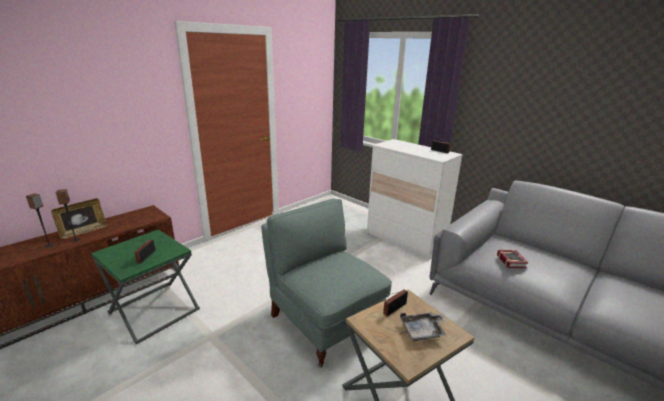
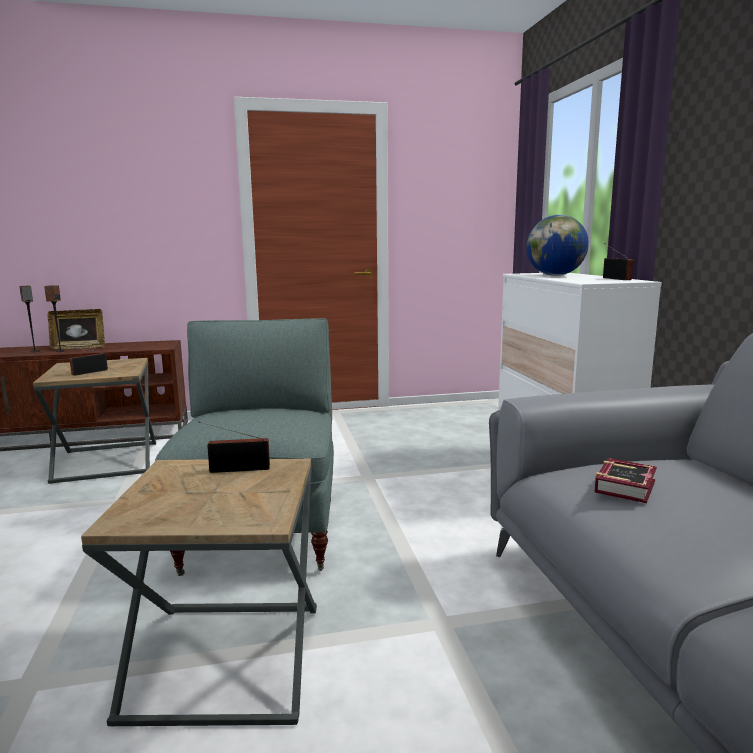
camera: 35 degrees right, 10 degrees down
green side table [91,229,200,344] -> brown side table [33,358,156,484]
grey tray [400,312,446,342] -> none
none -> globe [527,215,589,276]

